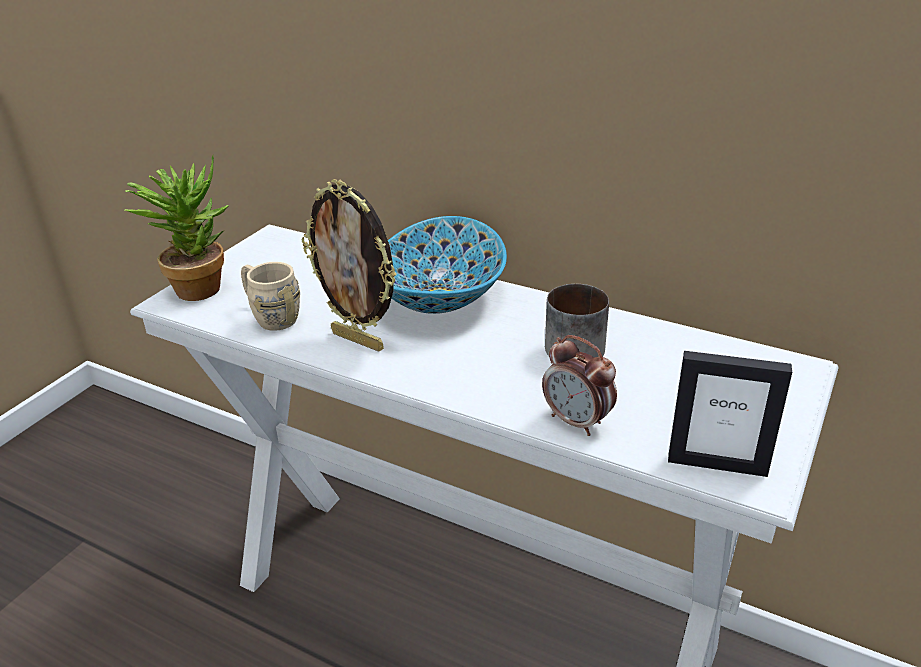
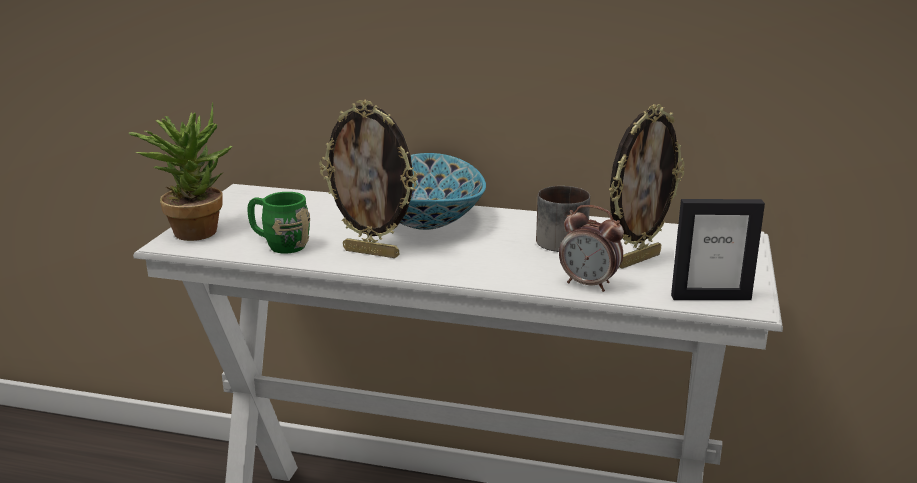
camera: 15 degrees left, 10 degrees down
beige mug [241,262,300,331] -> green mug [247,192,310,254]
none -> picture frame [609,104,685,269]

